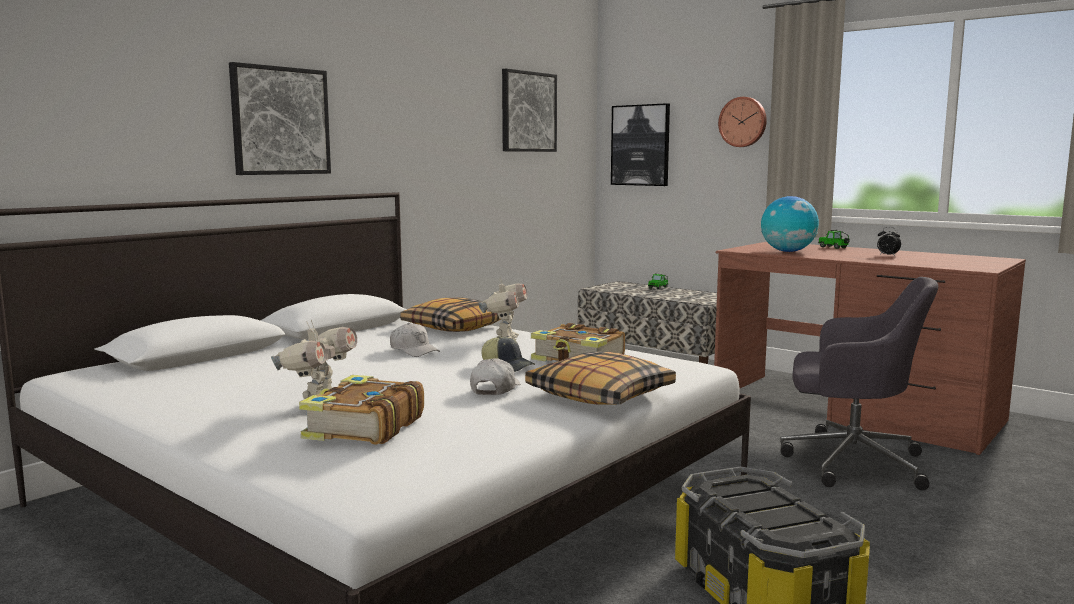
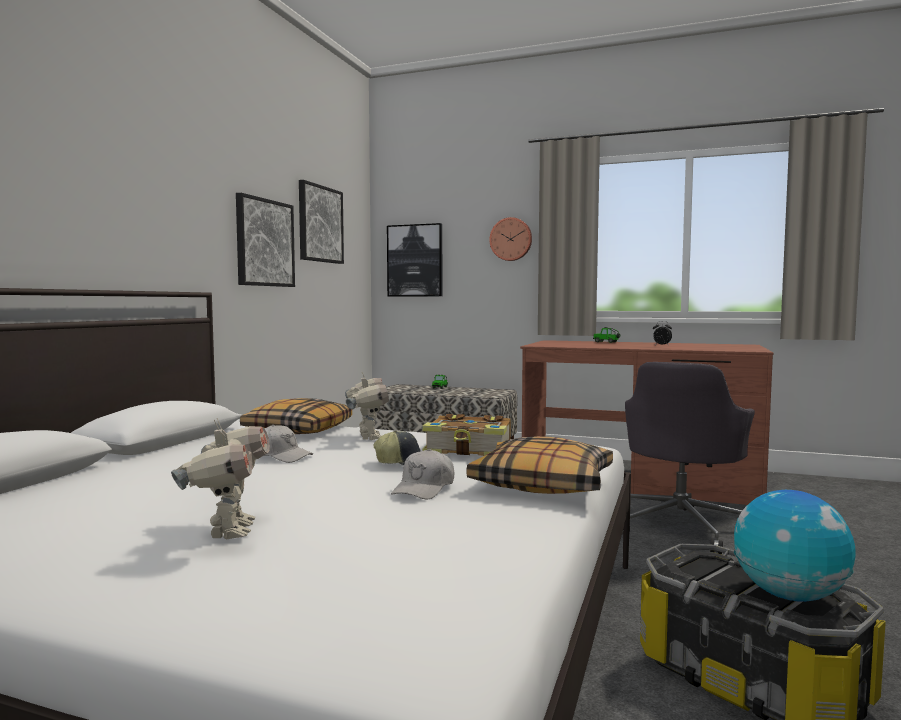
camera: 20 degrees left, 5 degrees down
picture [229,62,331,175] -> picture moved to [236,193,295,287]
book [299,375,424,445] -> none
white cap [470,358,520,395] -> white cap turned 150 degrees counterclockwise [391,449,454,500]
globe [761,196,819,252] -> globe moved to [734,490,856,602]
grey office chair [780,277,938,491] -> grey office chair turned 120 degrees clockwise [622,362,755,554]

